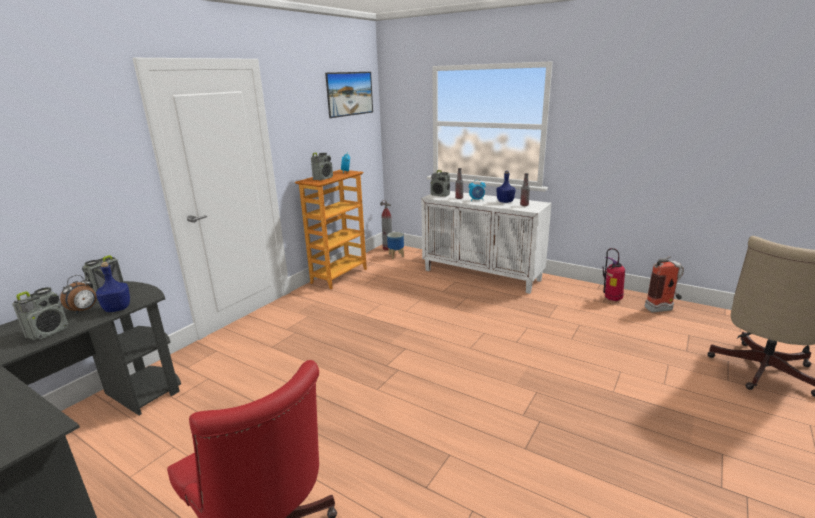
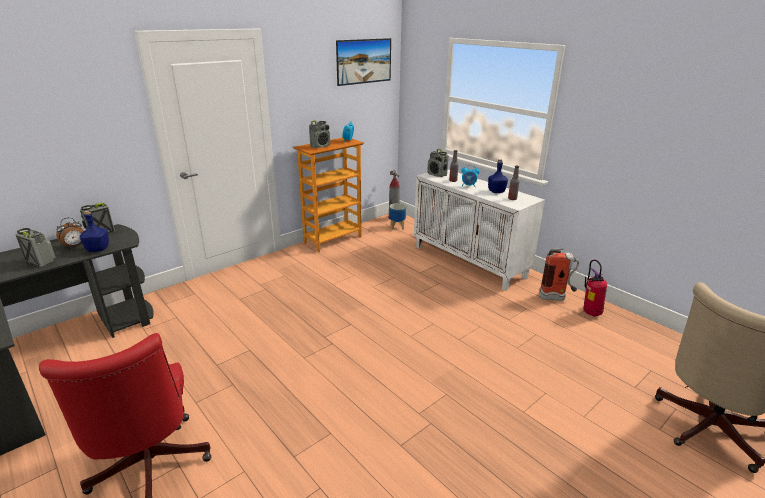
camera: 15 degrees right, 5 degrees up
radio [12,287,68,340] -> radio turned 105 degrees counterclockwise [16,228,56,268]
fire extinguisher [645,257,684,312] -> fire extinguisher moved to [539,248,579,301]

